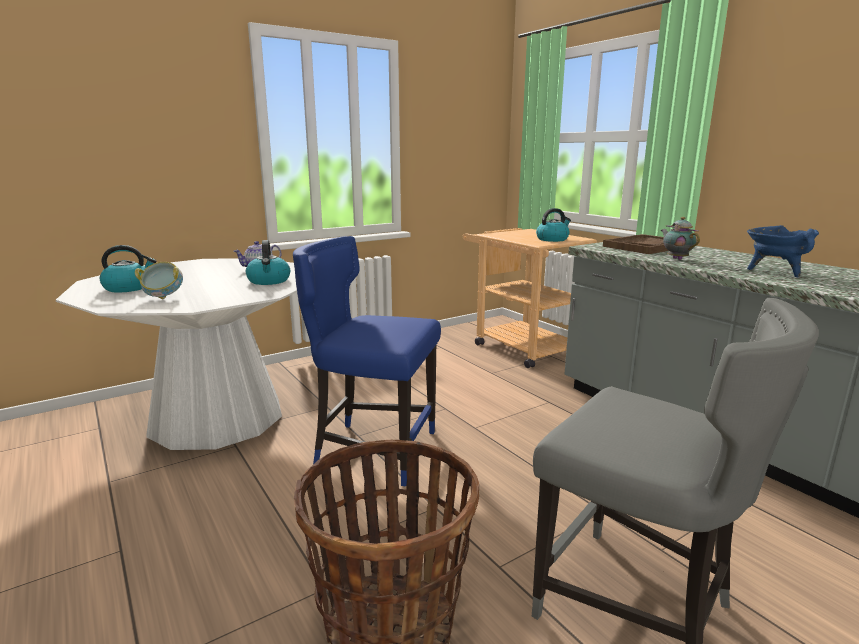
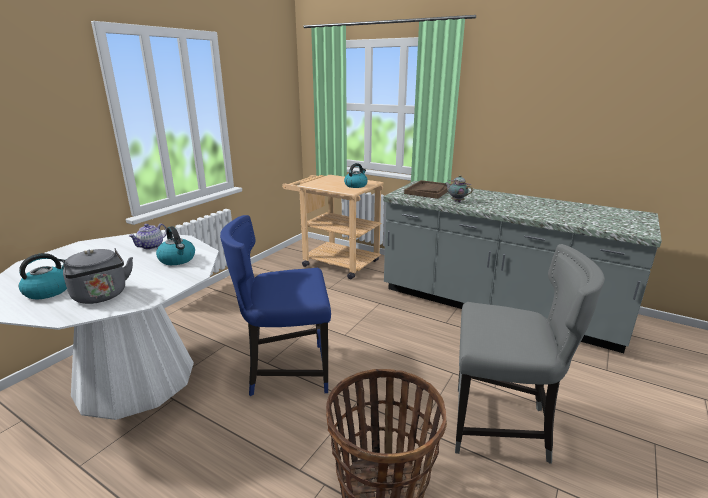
camera: 25 degrees left, 5 degrees up
bowl [135,262,183,299] -> grey kettle [62,248,133,304]
blue cooking pot [747,225,819,277] -> none

